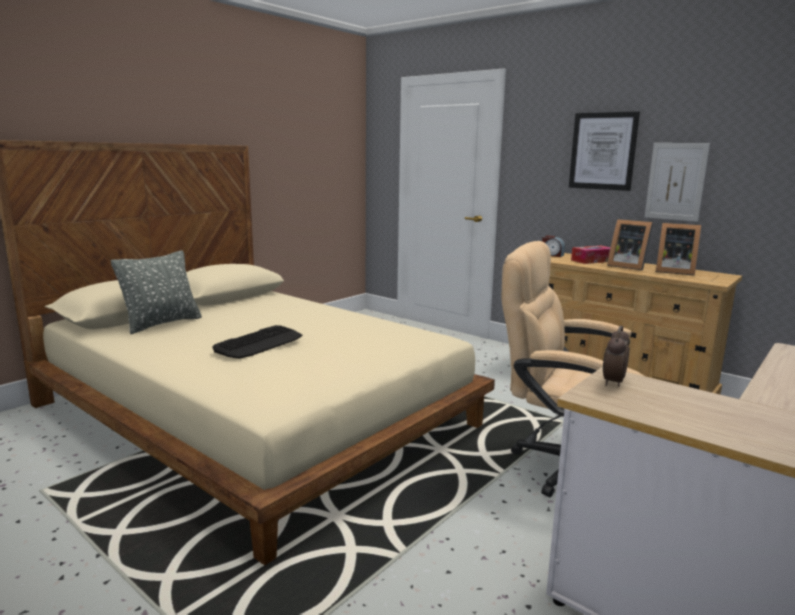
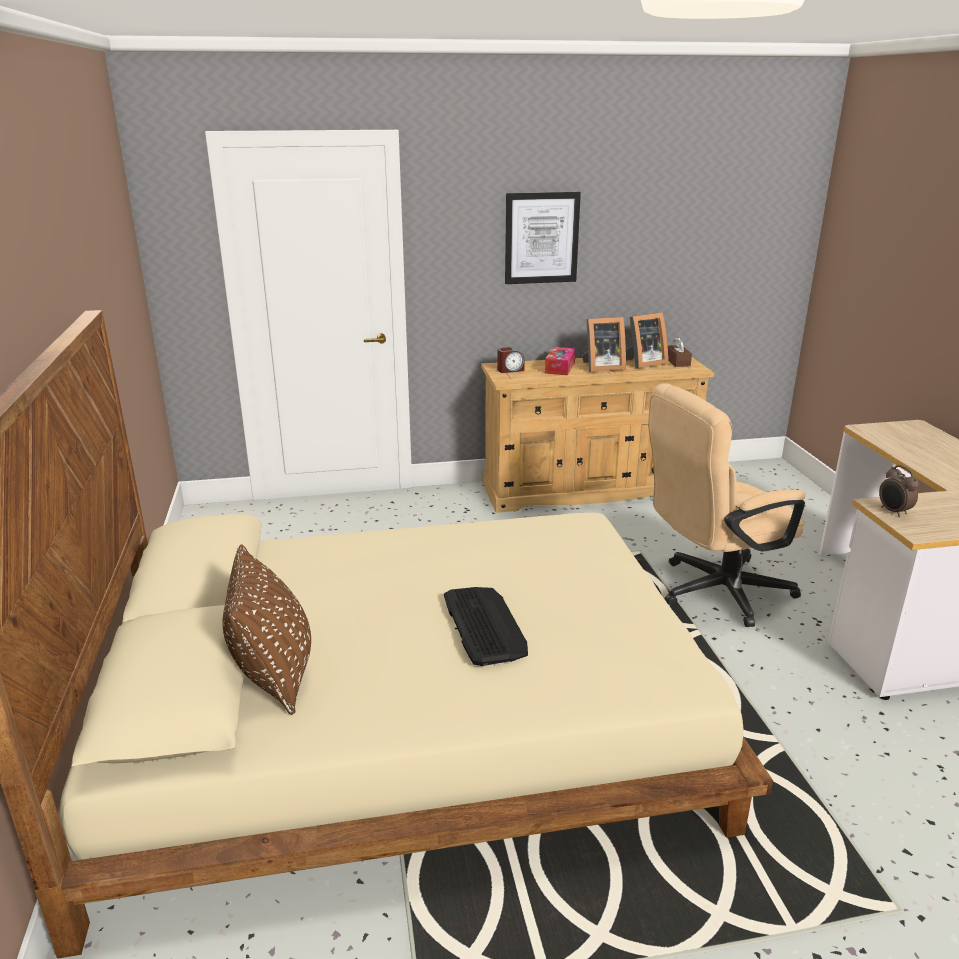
camera: 50 degrees left, 10 degrees up
grey pillow [111,250,202,334] -> brown pillow [222,544,311,715]
picture [645,143,710,222] -> none
none -> brown tissue box [668,337,692,367]

